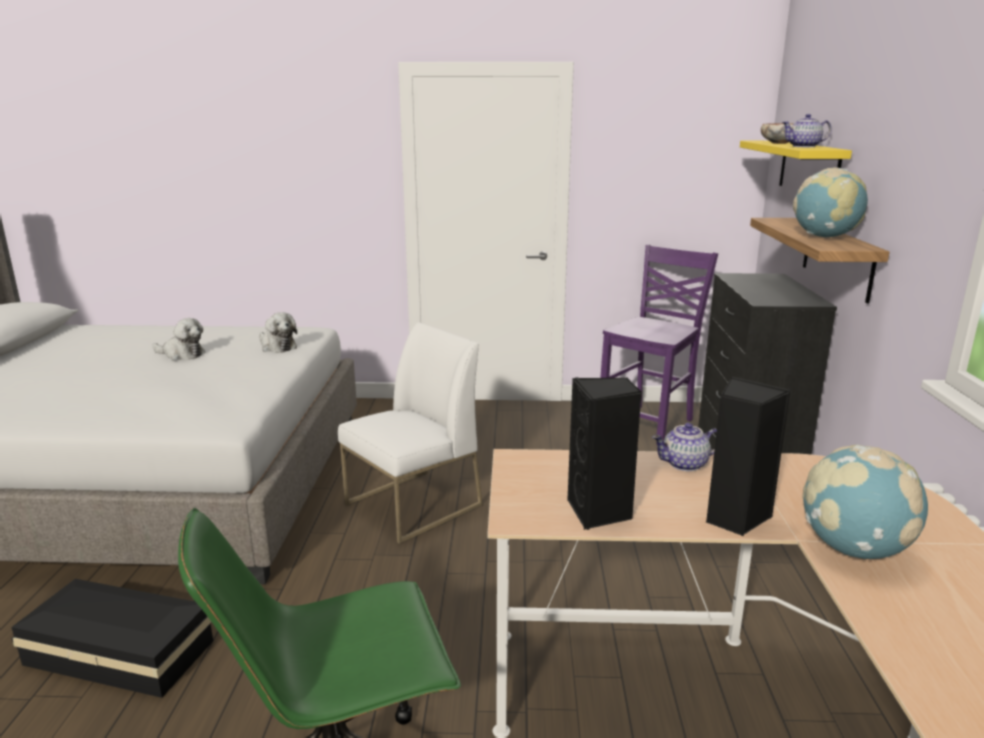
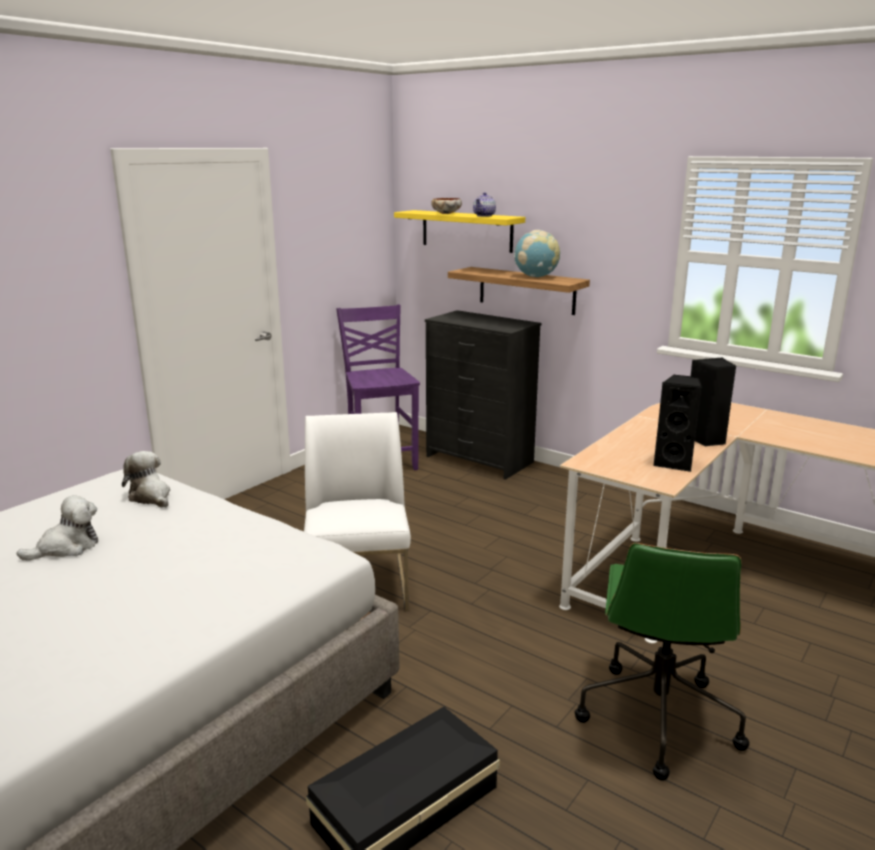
camera: 55 degrees left, 0 degrees up
plush toy [259,312,297,353] -> plush toy turned 120 degrees counterclockwise [122,451,170,508]
teapot [652,423,717,471] -> none
globe [802,445,928,559] -> none

